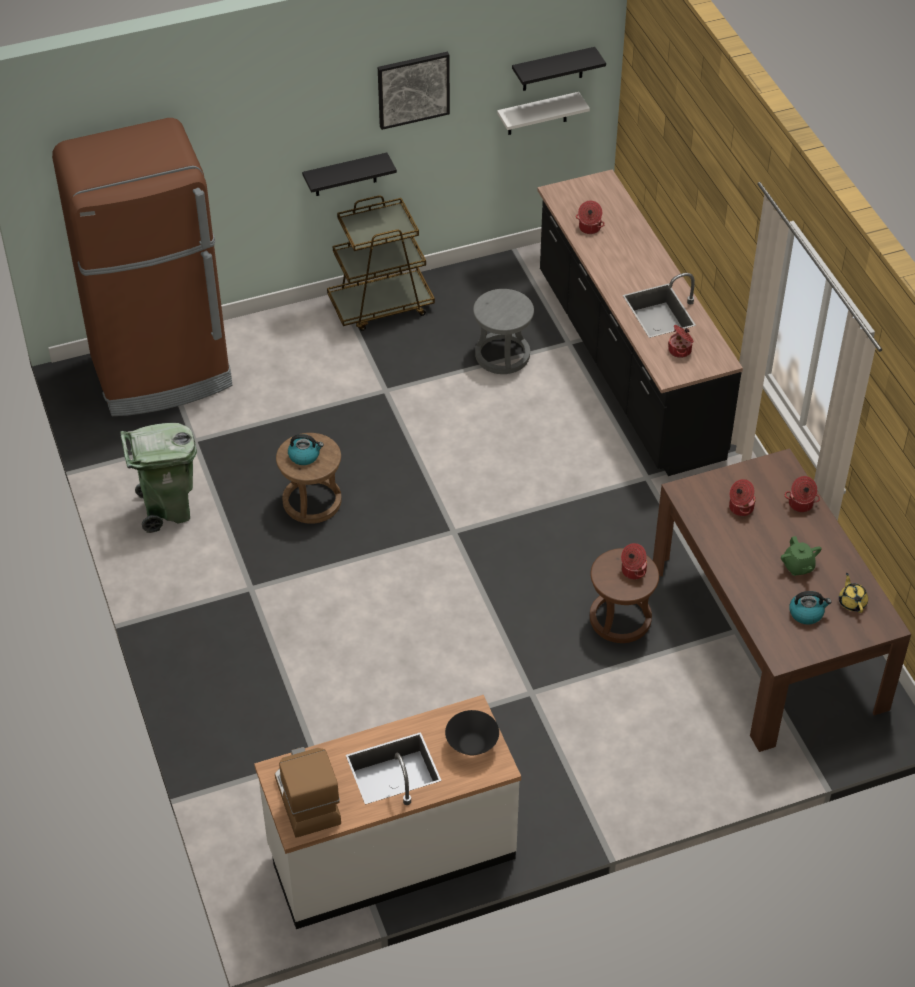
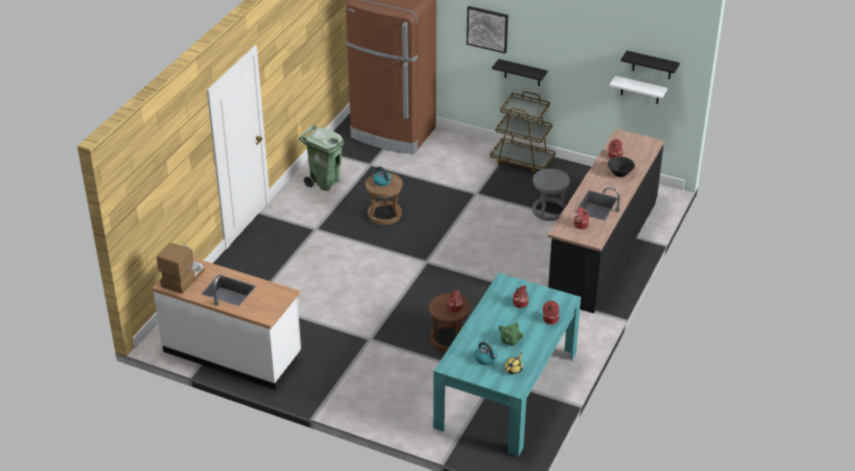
camera: 45 degrees right, 10 degrees down
picture [378,52,450,130] -> picture moved to [467,6,508,54]
black bowl [445,710,499,755] -> black bowl moved to [608,157,635,177]
brown dining table [653,448,911,752] -> turquoise dining table [433,273,581,457]

